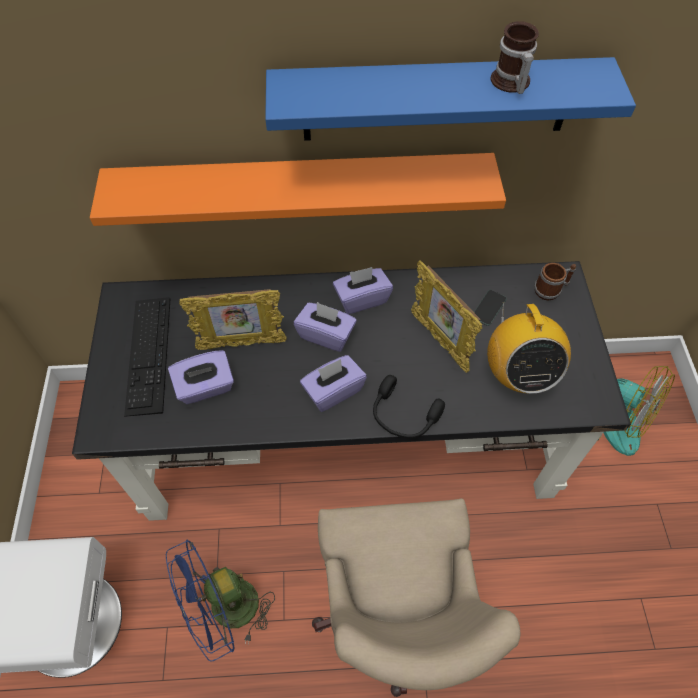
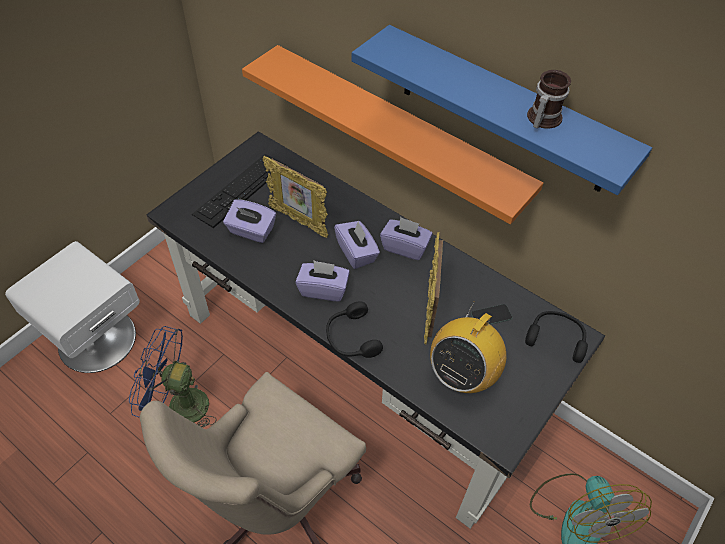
camera: 40 degrees right, 5 degrees down
mug [534,263,576,300] -> black headphones [525,311,588,363]

